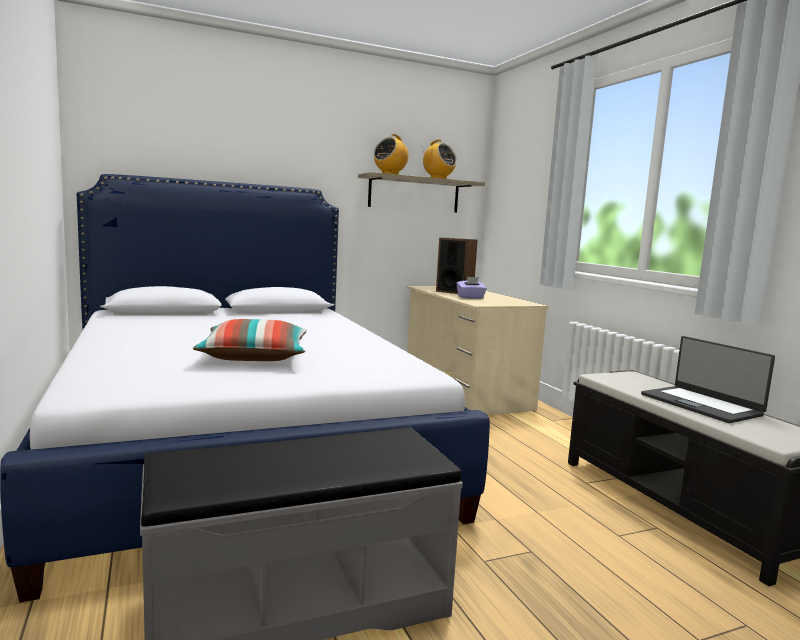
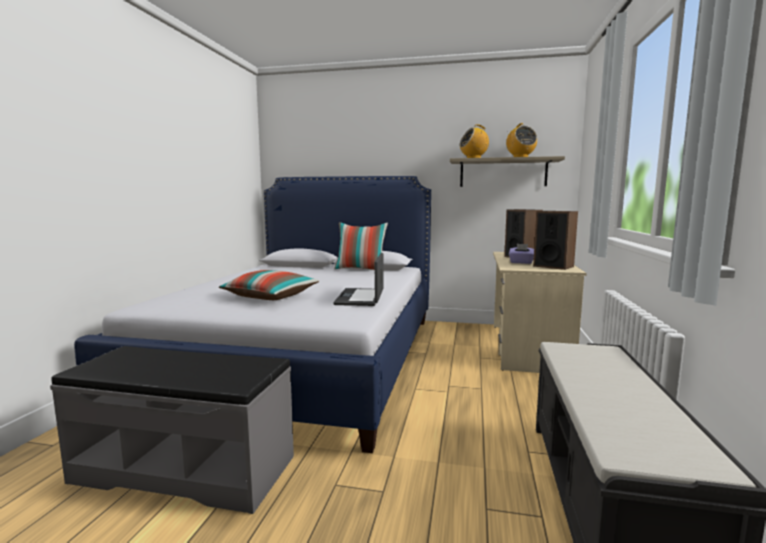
camera: 35 degrees right, 0 degrees up
laptop [641,336,775,423] -> laptop moved to [333,253,384,306]
none -> pillow [335,222,388,270]
none -> speaker [533,211,578,270]

